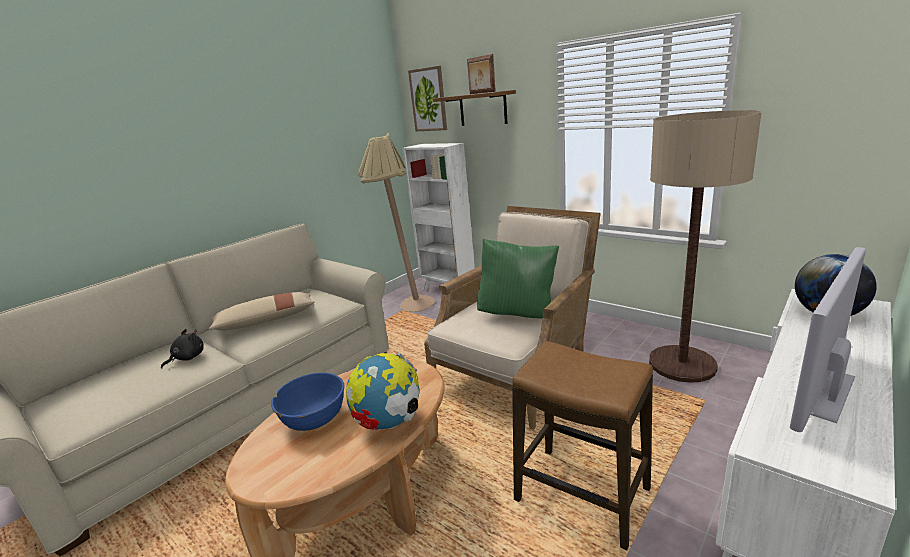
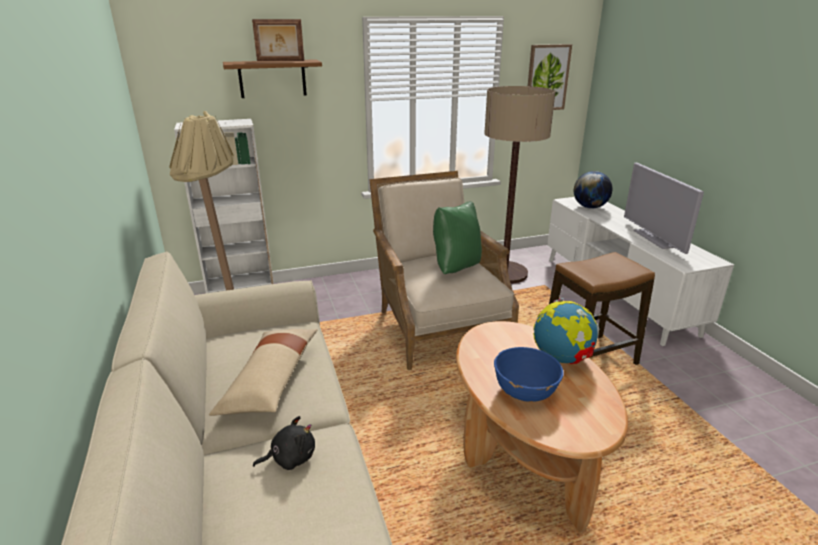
camera: 60 degrees left, 5 degrees up
black plush toy [161,329,204,369] -> black plush toy turned 90 degrees clockwise [253,416,315,470]
picture [408,66,447,131] -> picture moved to [528,44,572,110]

